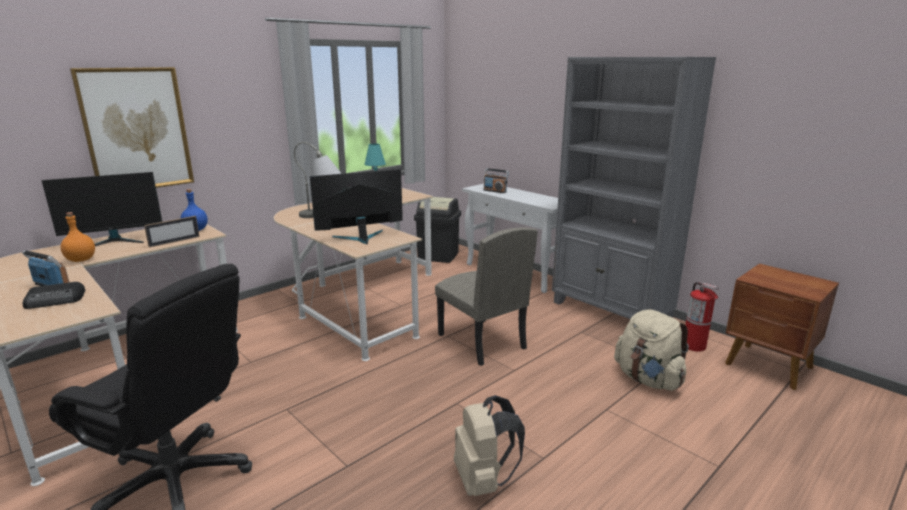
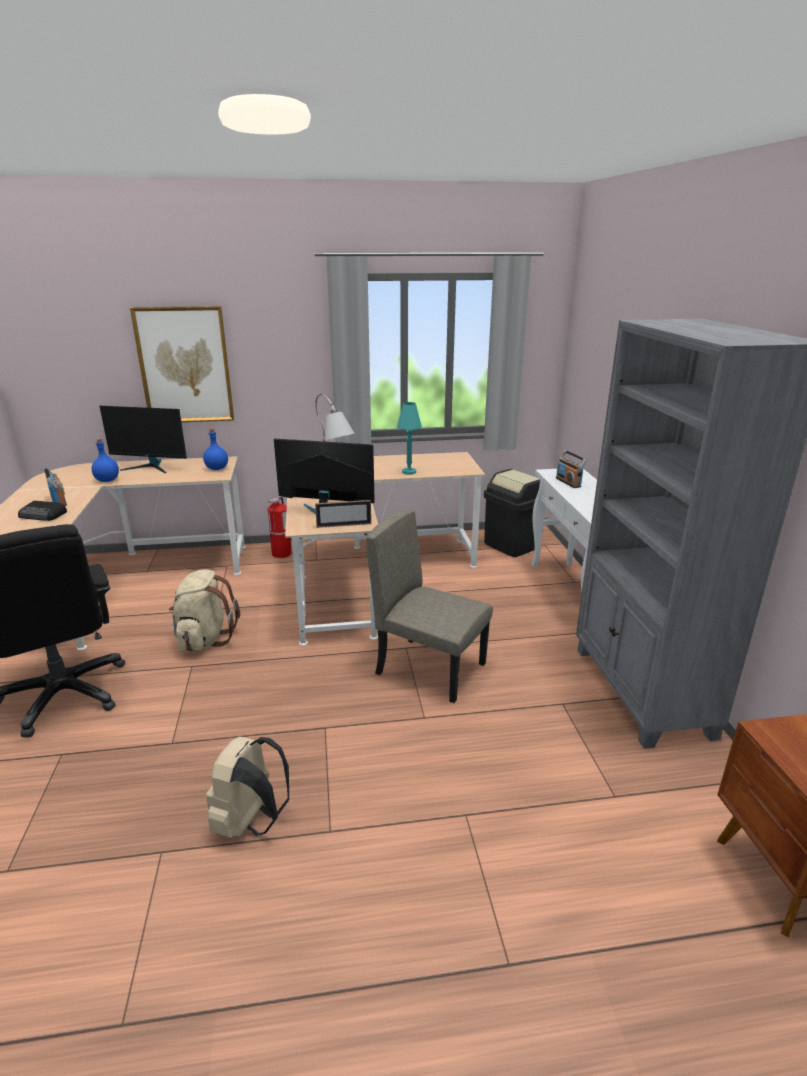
camera: 35 degrees right, 5 degrees up
orange bottle [61,212,95,262] -> blue bottle [92,438,119,482]
picture frame [144,216,200,248] -> picture frame moved to [315,500,371,528]
beige chair [435,228,538,366] -> beige chair turned 120 degrees clockwise [366,509,493,703]
beige backpack [614,309,689,391] -> beige backpack moved to [169,569,240,651]
fire extinguisher [685,282,719,352] -> fire extinguisher moved to [268,497,292,558]

